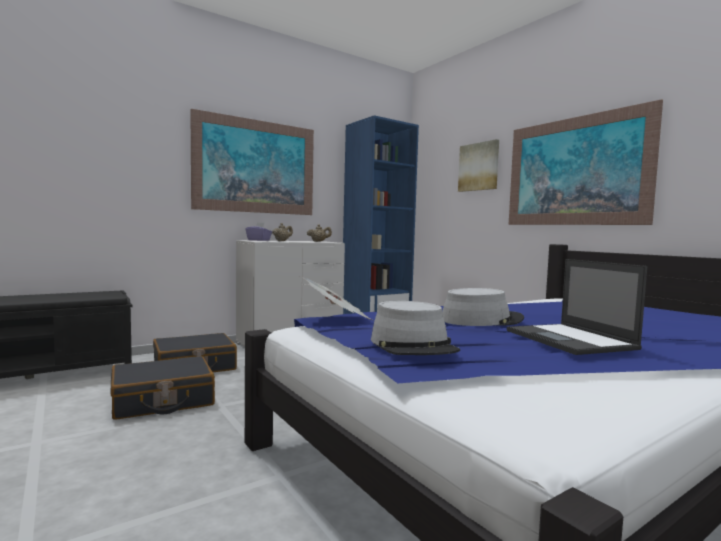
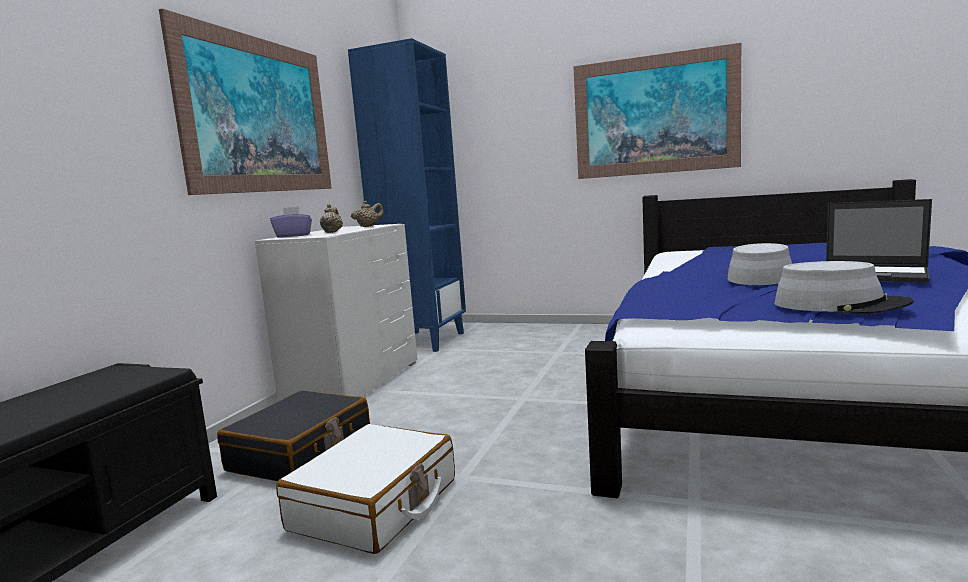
camera: 35 degrees left, 5 degrees up
black suitcase [111,356,215,420] -> white suitcase [276,424,455,554]
newspaper [300,276,372,320] -> none
picture [458,139,499,192] -> none

